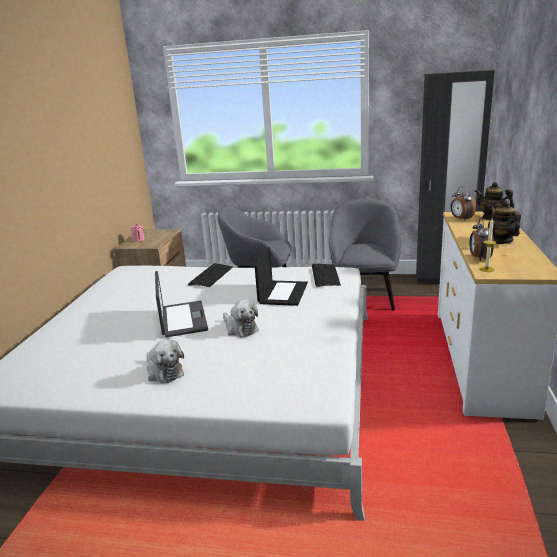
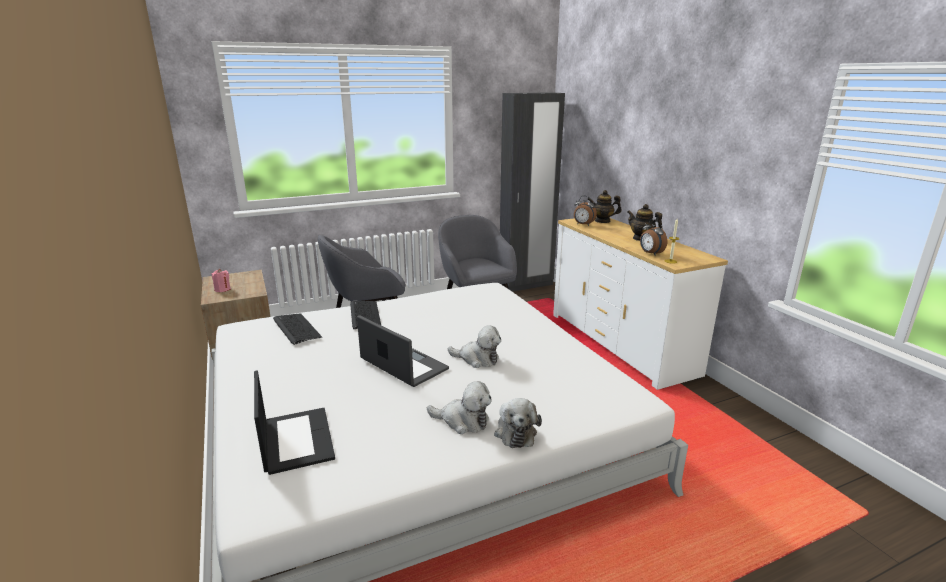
camera: 35 degrees left, 0 degrees up
laptop [255,247,308,306] -> laptop moved to [254,370,335,475]
keyboard [312,263,341,287] -> keyboard moved to [273,313,322,345]
none -> plush toy [494,398,542,448]

